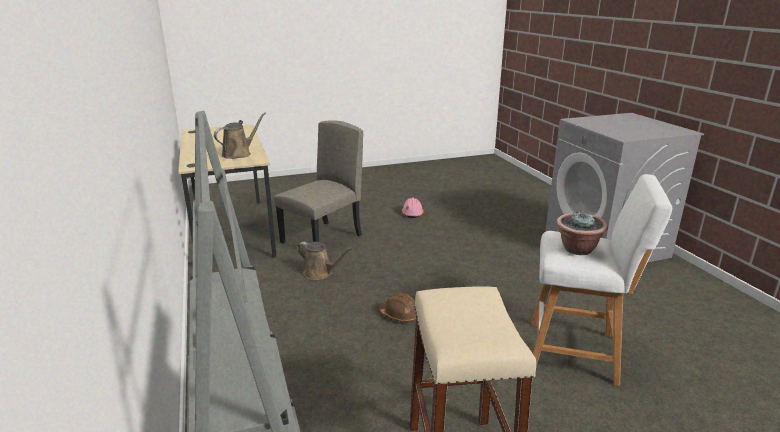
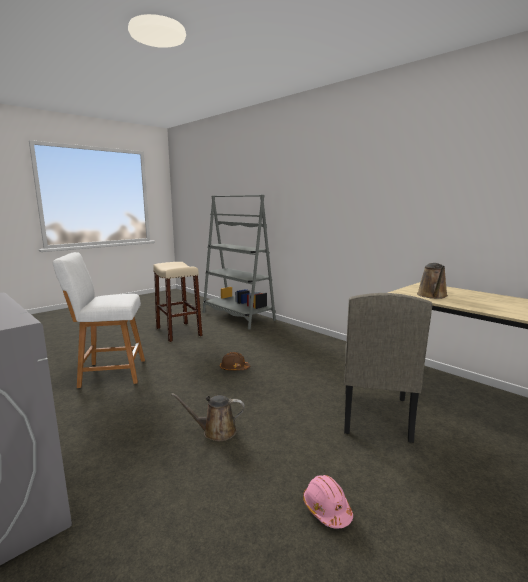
camera: 155 degrees right, 10 degrees down
brown watering can [297,242,353,280] -> brown watering can moved to [171,393,245,441]
potted plant [556,211,608,255] -> none

